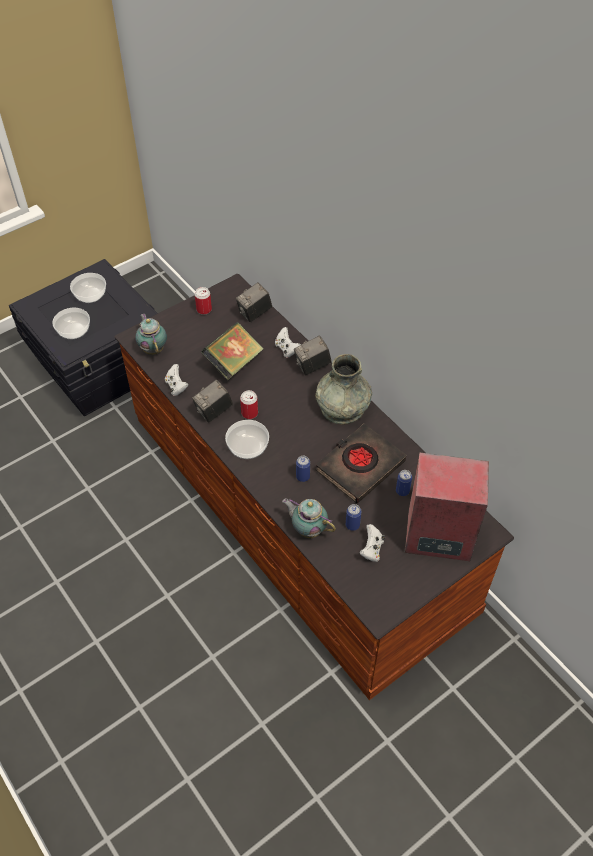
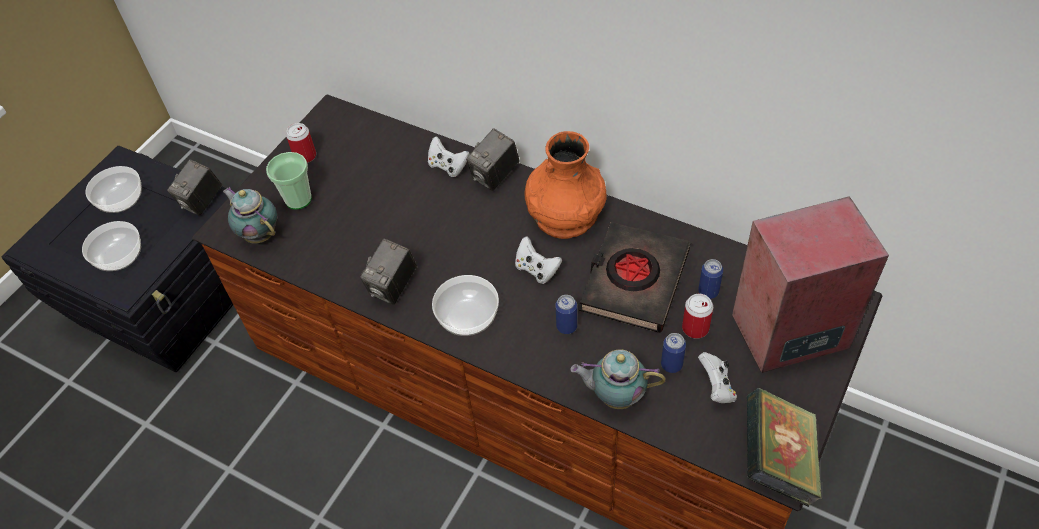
camera: 20 degrees left, 0 degrees up
white game controller [165,364,189,396] -> white game controller moved to [515,236,562,284]
book [201,322,264,381] -> book moved to [747,388,822,507]
camera [236,282,272,322] -> camera moved to [167,159,222,216]
can [240,390,258,419] -> can moved to [682,294,713,339]
grey vase [315,354,372,425] -> orange vase [525,131,606,239]
none -> cup [266,152,312,210]

